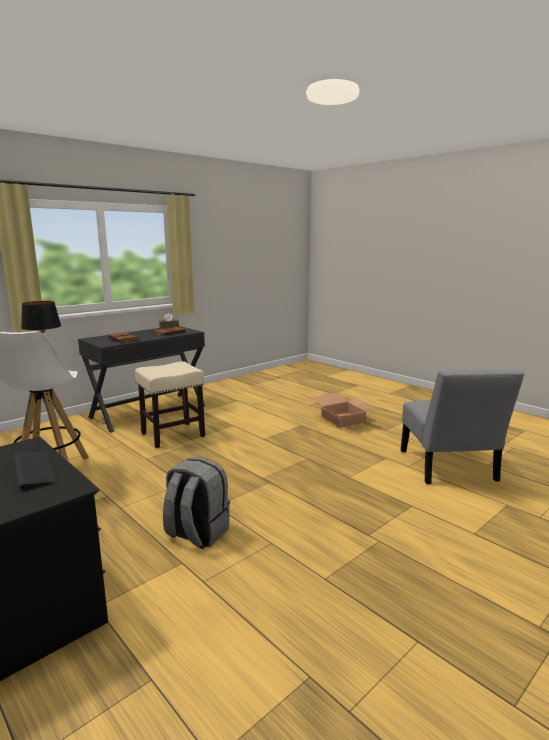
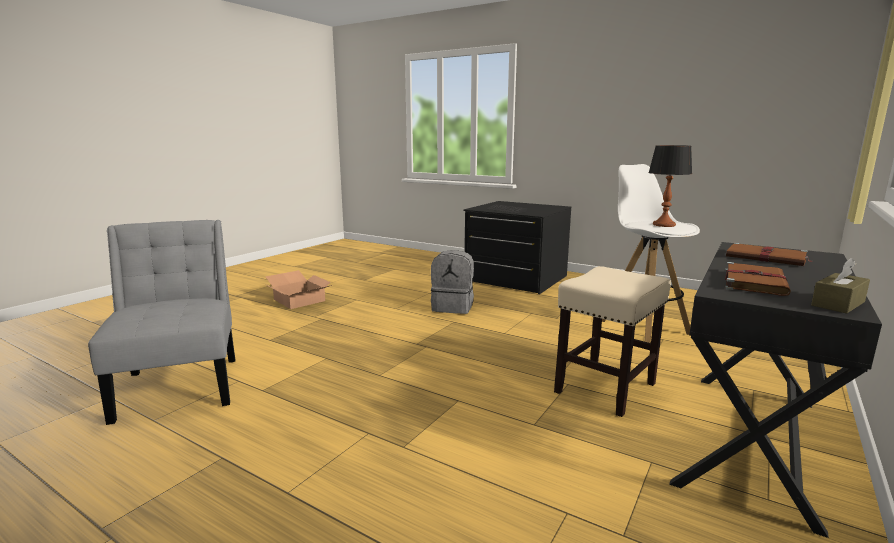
camera: 165 degrees right, 0 degrees up
cardboard box [315,392,374,428] -> cardboard box moved to [266,270,332,309]

